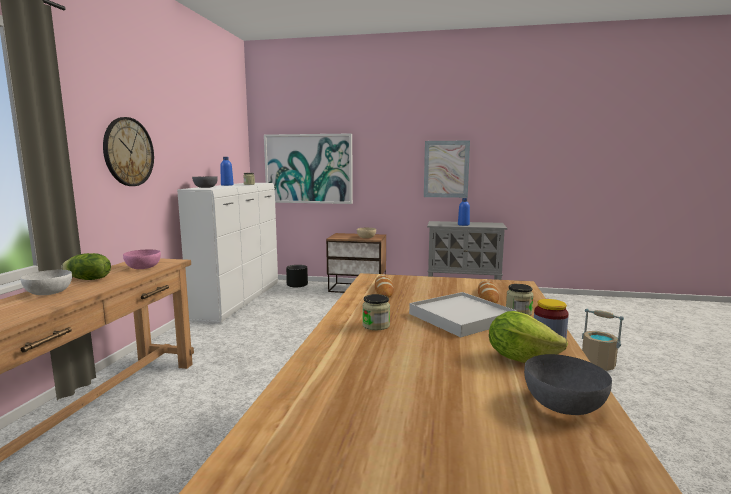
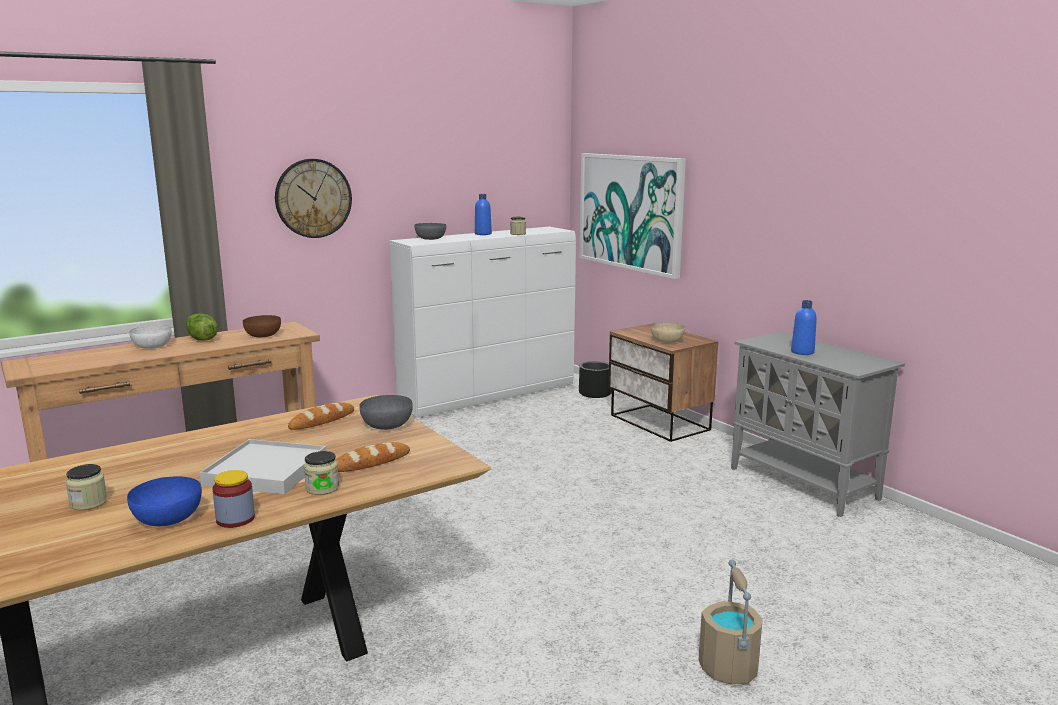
camera: 45 degrees right, 5 degrees up
pink bowl [123,250,161,269] -> brown bowl [243,315,281,337]
jar [362,294,390,330] -> jar moved to [66,464,108,510]
picture [424,141,470,198] -> none
lettuce [489,311,568,363] -> blue bowl [127,476,202,526]
grey bowl [524,354,612,415] -> grey bowl moved to [359,395,413,430]

